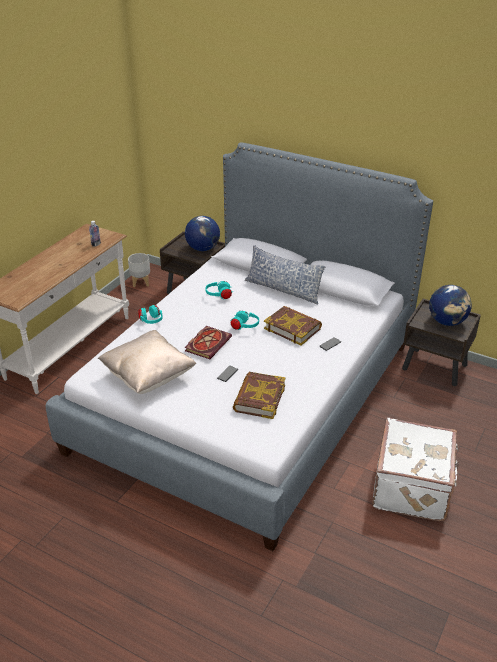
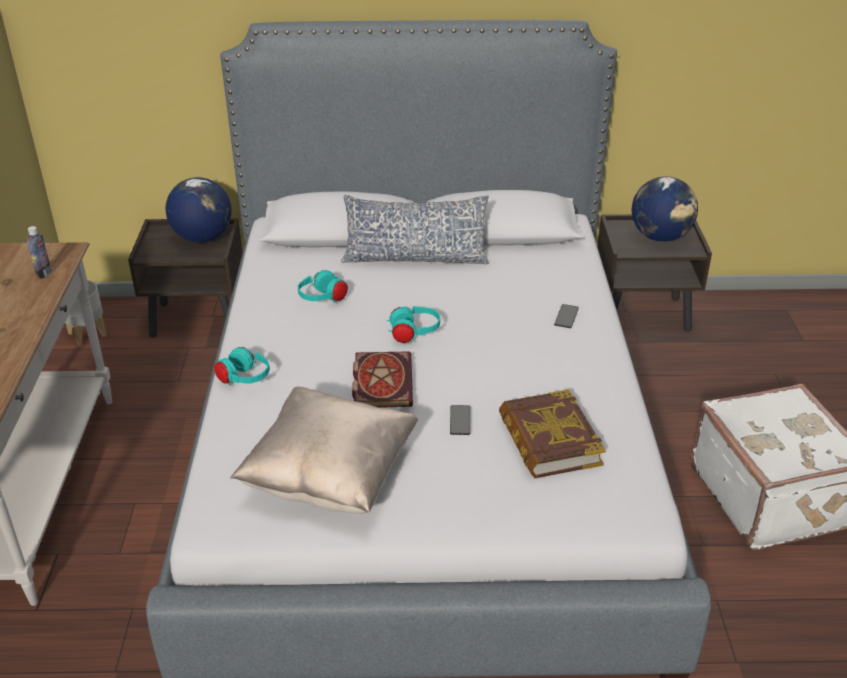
camera: 30 degrees left, 0 degrees up
book [264,306,322,346] -> none

